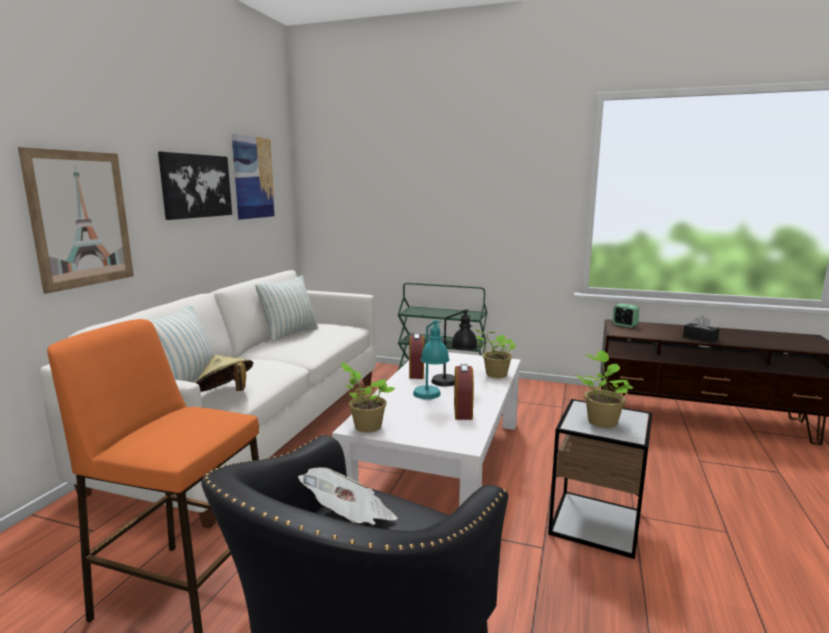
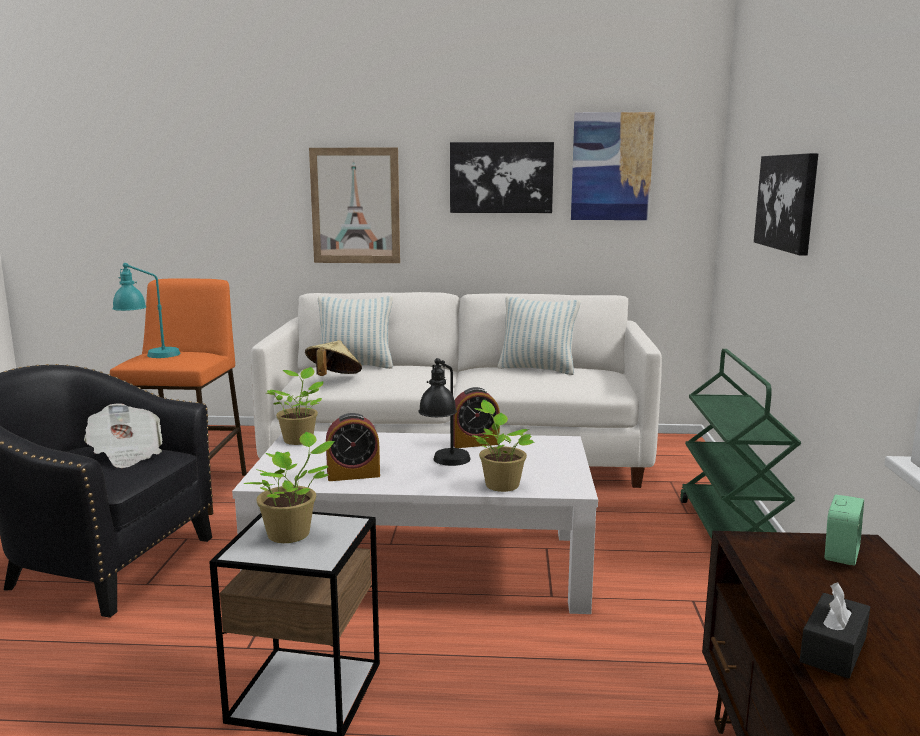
camera: 75 degrees right, 0 degrees up
turquoise table lamp [413,320,450,399] -> turquoise table lamp moved to [112,263,181,358]
none -> picture [754,153,818,256]

